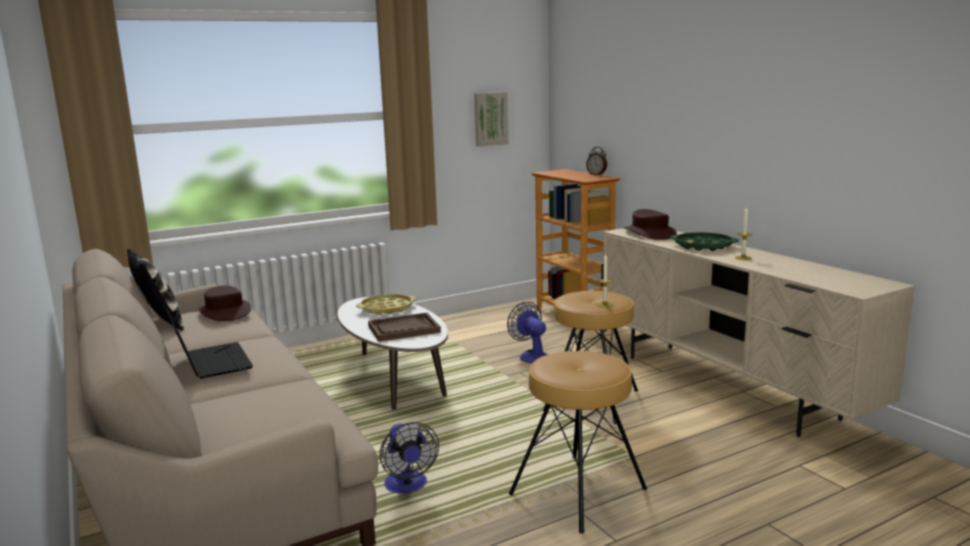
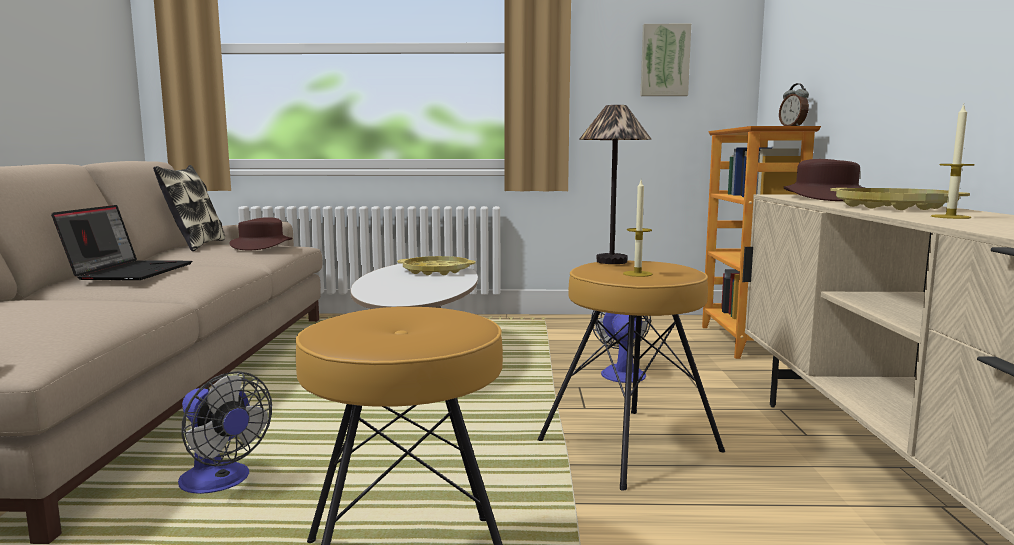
camera: 30 degrees right, 5 degrees down
brown tray [368,312,441,342] -> none
fan [380,422,439,494] -> fan turned 60 degrees counterclockwise [178,371,272,494]
green tray [670,232,739,251] -> yellow tray [830,188,970,210]
none -> table lamp [579,105,651,264]

